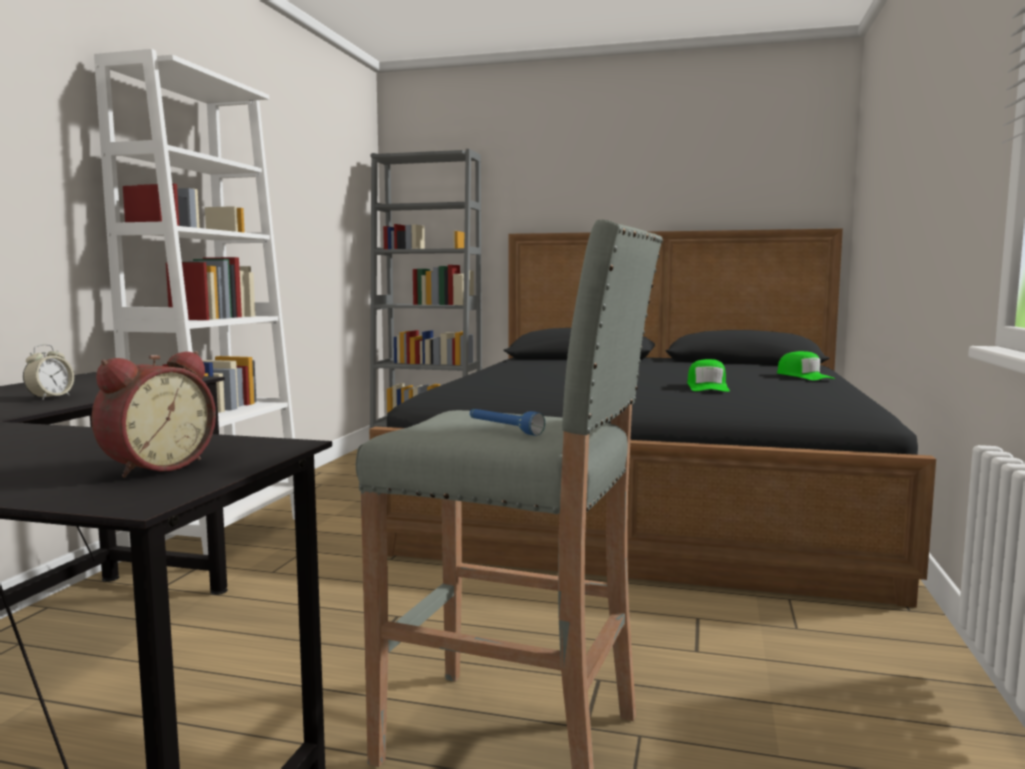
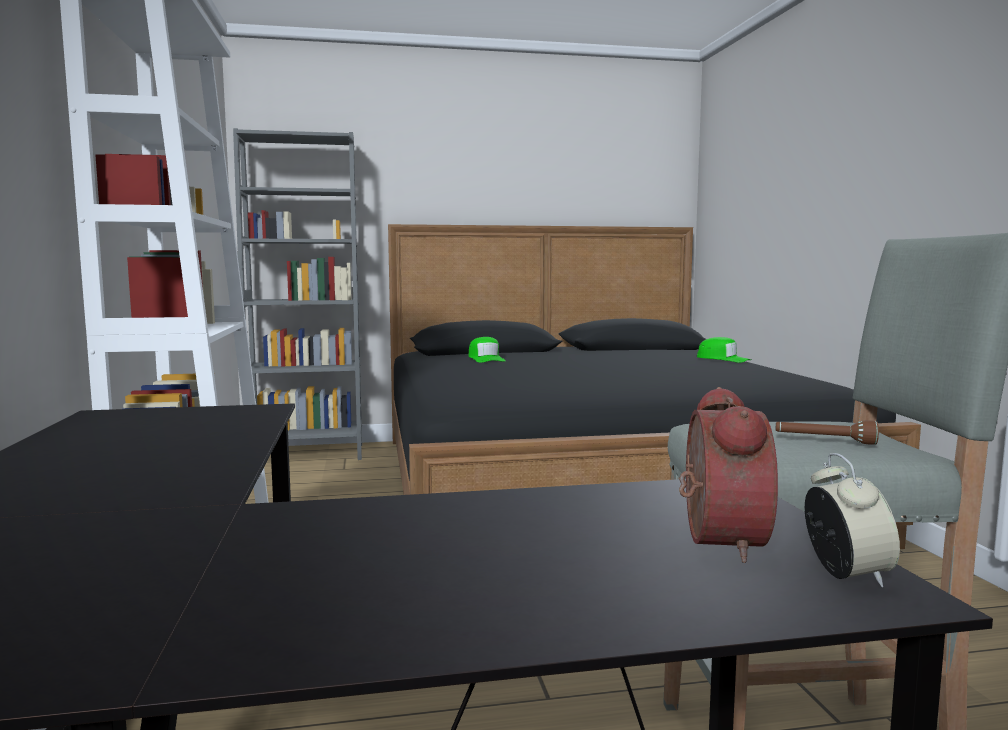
camera: 25 degrees left, 0 degrees up
alarm clock [23,344,74,400] -> alarm clock moved to [805,453,900,587]
blue flashlight [470,409,545,436] -> brown flashlight [776,420,879,445]
green cap [687,359,730,392] -> green cap moved to [468,337,505,363]

